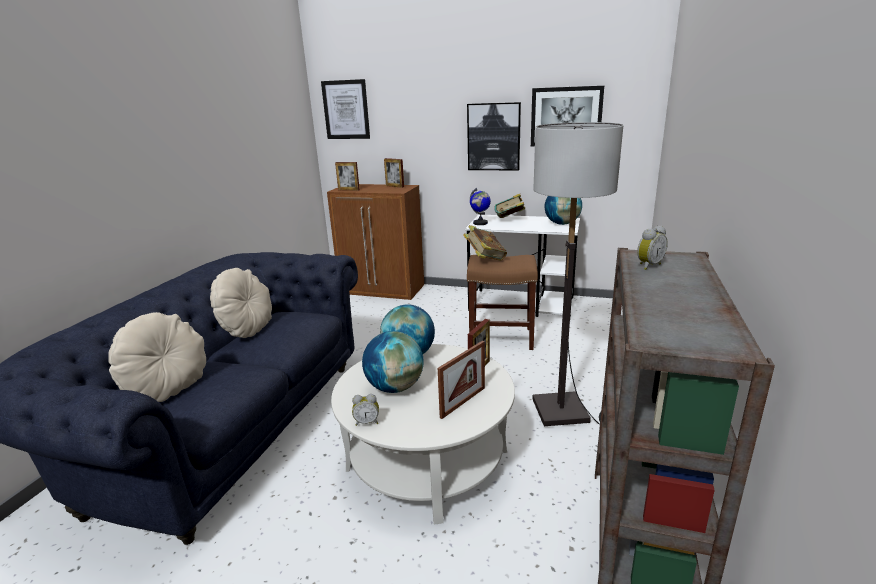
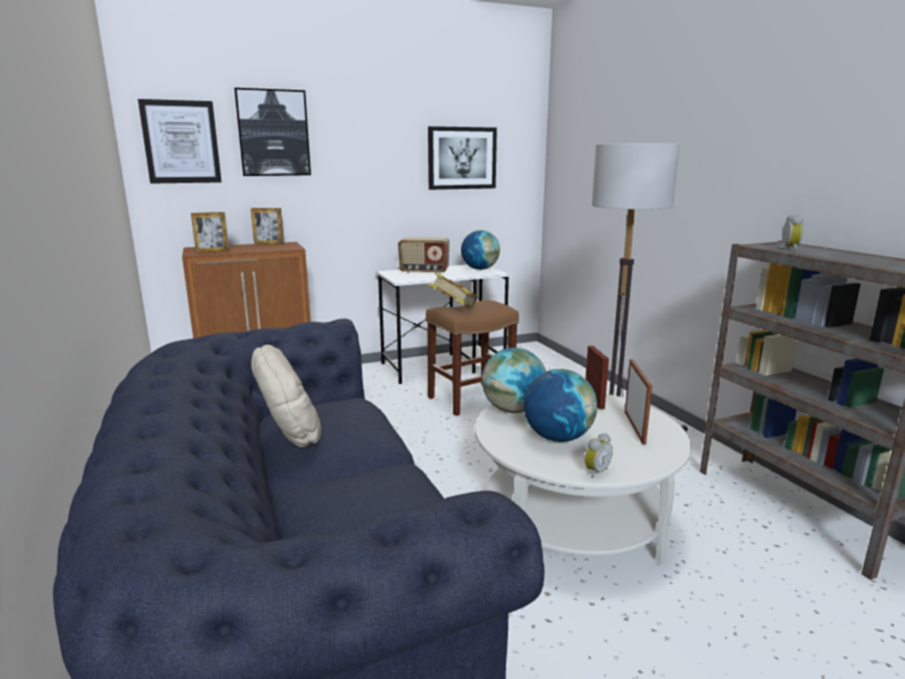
camera: 40 degrees left, 5 degrees down
beige pillow [108,312,206,402] -> none
picture [467,102,521,171] -> picture moved to [234,88,311,176]
globe [470,188,491,225] -> none
book [494,194,525,218] -> radio [398,237,449,274]

